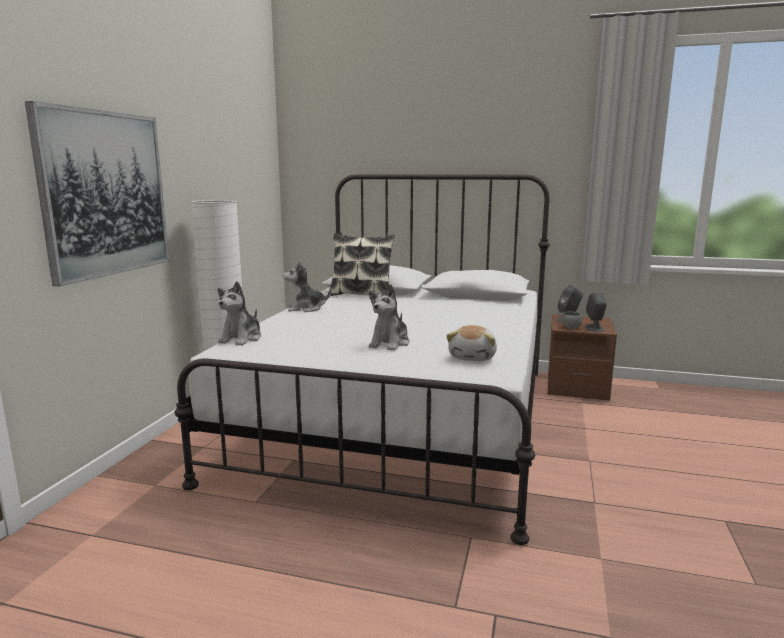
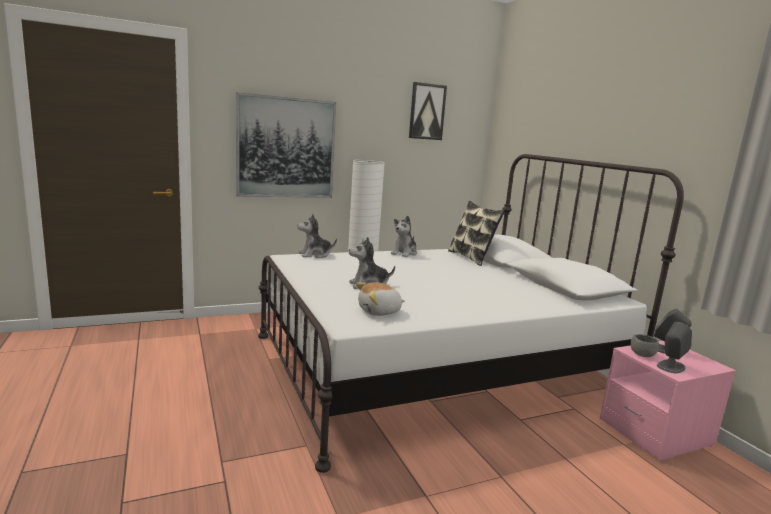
camera: 50 degrees right, 0 degrees up
plush toy [283,261,331,312] -> plush toy turned 105 degrees counterclockwise [391,216,417,257]
brown nightstand [547,315,617,401] -> pink nightstand [600,341,736,461]
none -> picture [409,82,447,140]

